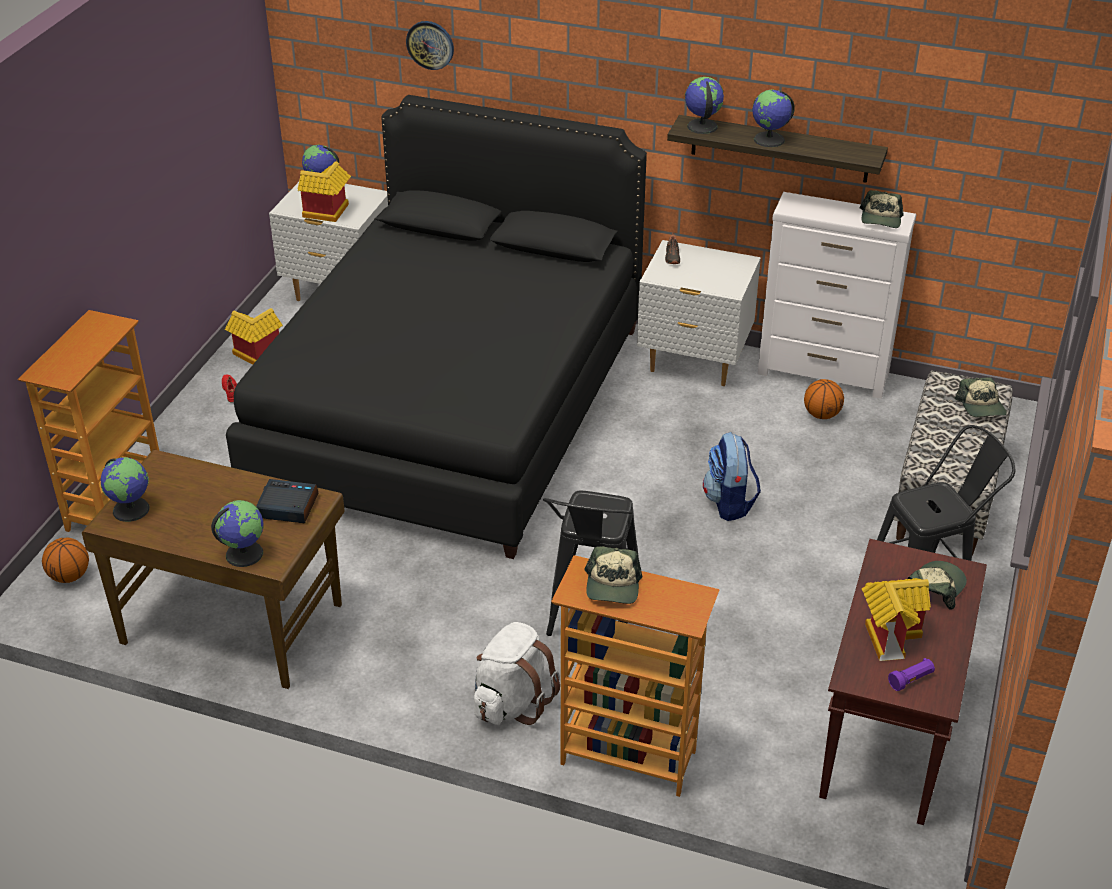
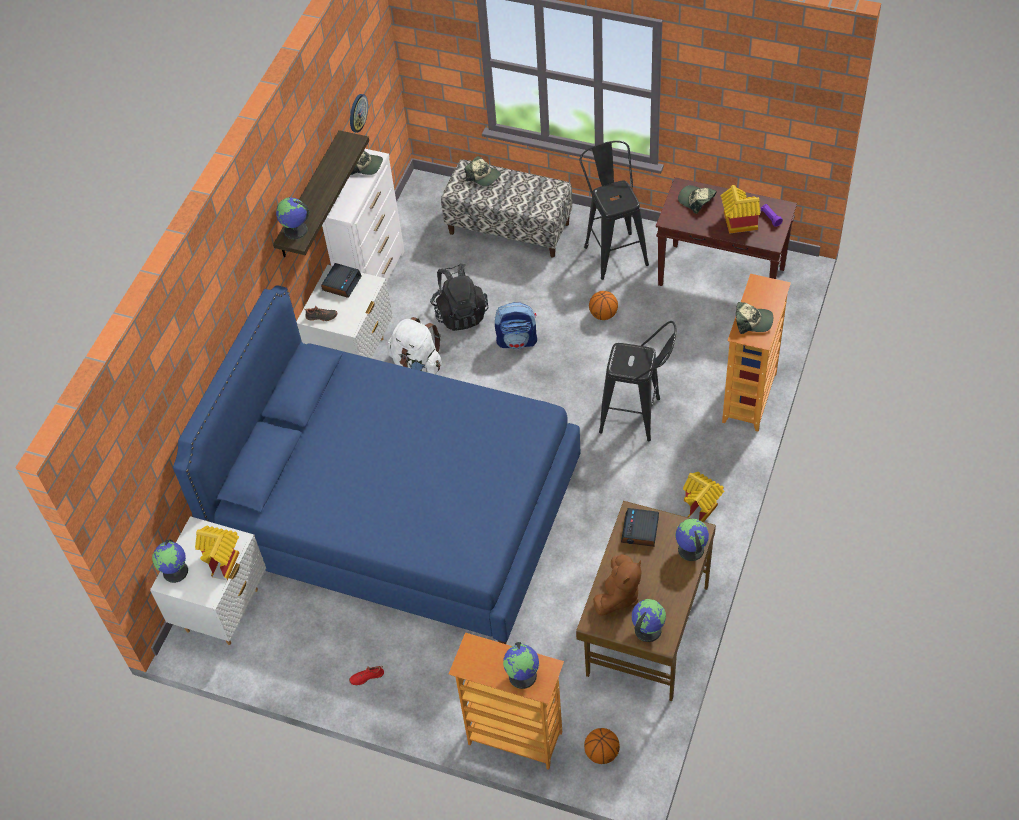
camera: 85 degrees left, 15 degrees up
toy house [225,308,283,365] -> toy house moved to [683,472,724,522]
black bed [226,95,647,559] -> blue bed [173,285,581,644]
wall clock [406,21,454,70] -> wall clock moved to [350,94,368,133]
white backpack [474,622,560,725] -> white backpack moved to [387,317,442,375]
globe [752,90,795,147] -> globe moved to [503,642,539,689]
basketball [804,379,844,419] -> basketball moved to [589,291,618,320]
cap [954,378,1007,417] -> cap turned 45 degrees clockwise [465,156,501,187]
none -> alarm clock [321,263,361,298]
none -> black backpack [430,264,488,331]
none -> brown plush toy [593,554,642,615]

